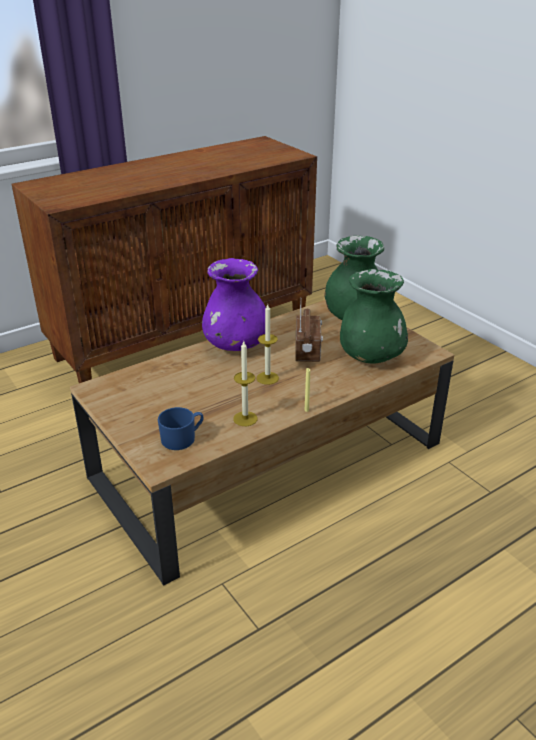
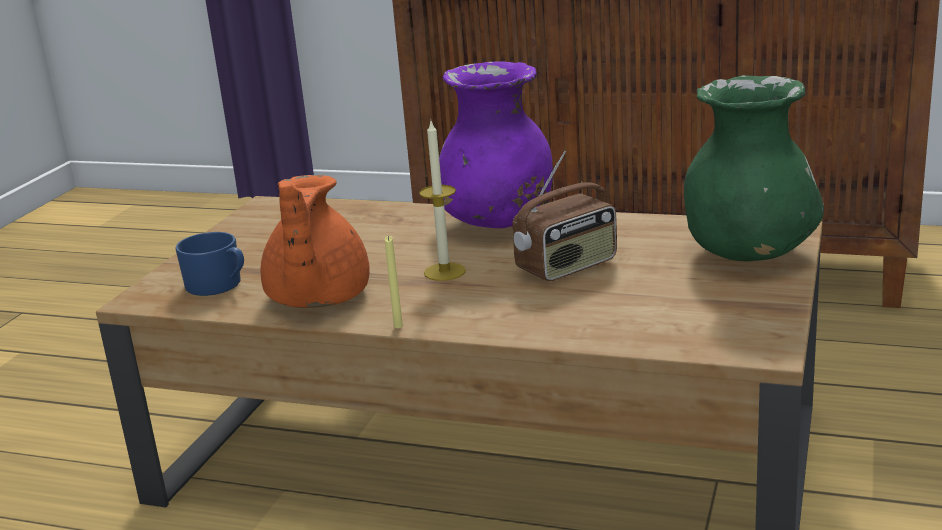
camera: 55 degrees right, 10 degrees down
candle [233,341,258,426] -> orange teapot [260,175,370,308]
green vase [340,269,408,364] -> none

